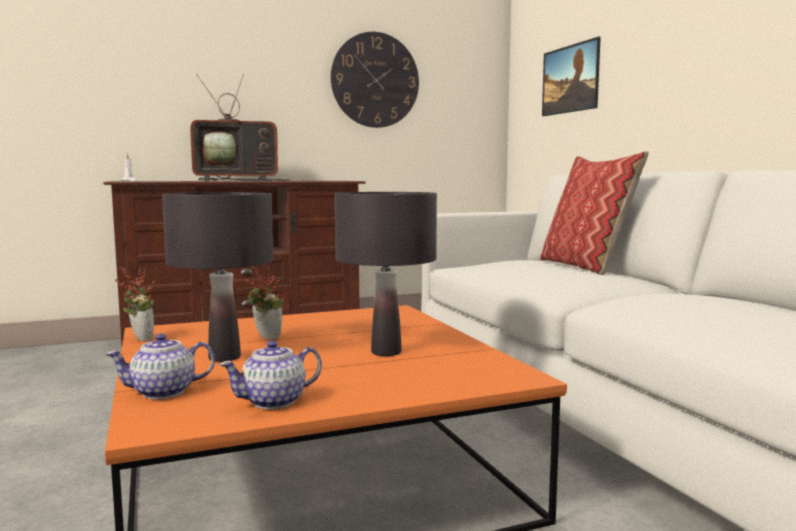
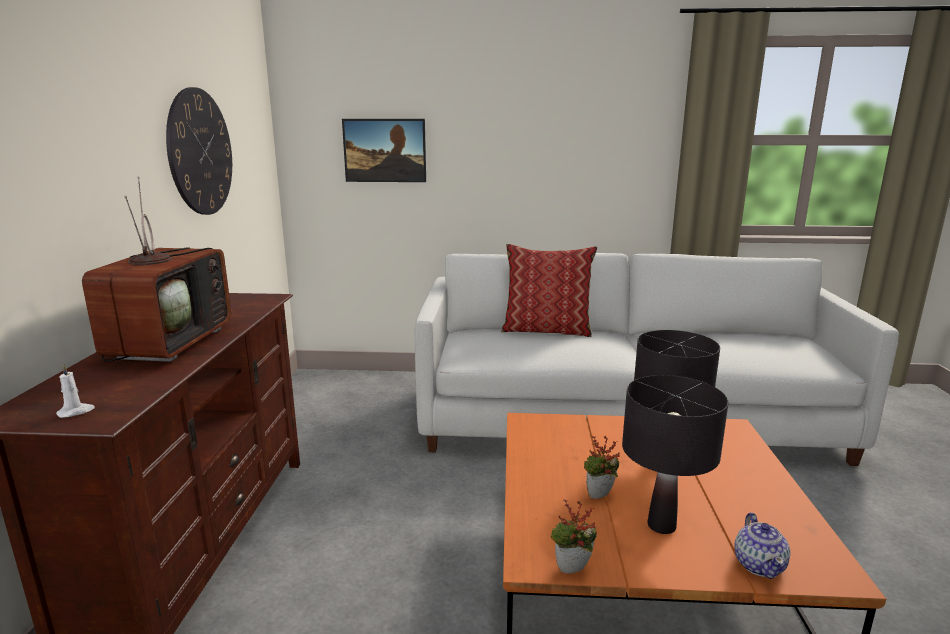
camera: 65 degrees left, 10 degrees up
teapot [219,340,322,409] -> none

